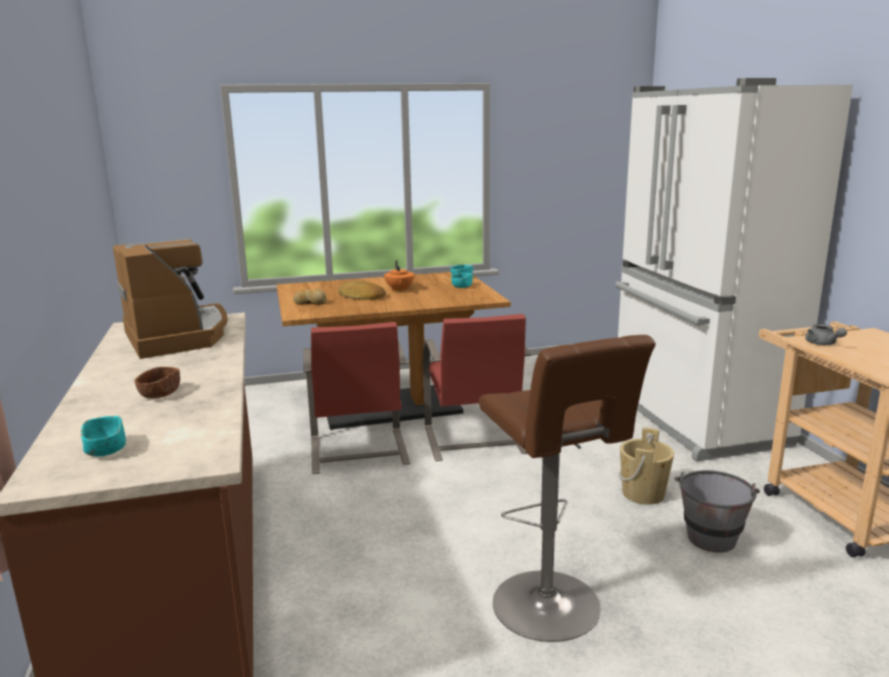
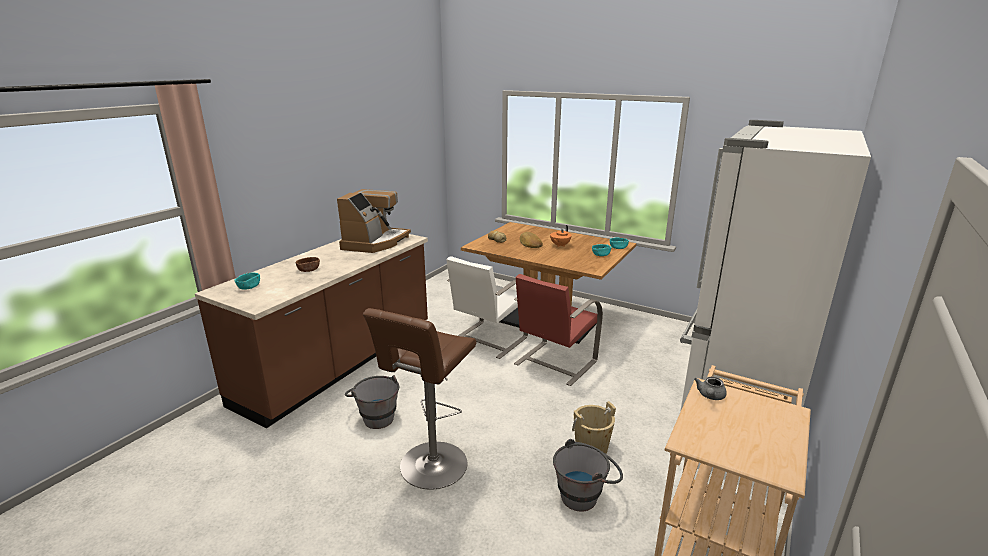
camera: 45 degrees right, 5 degrees up
red chair [303,322,410,474] -> white chair [446,256,528,359]
none -> grey bucket [345,375,399,429]

